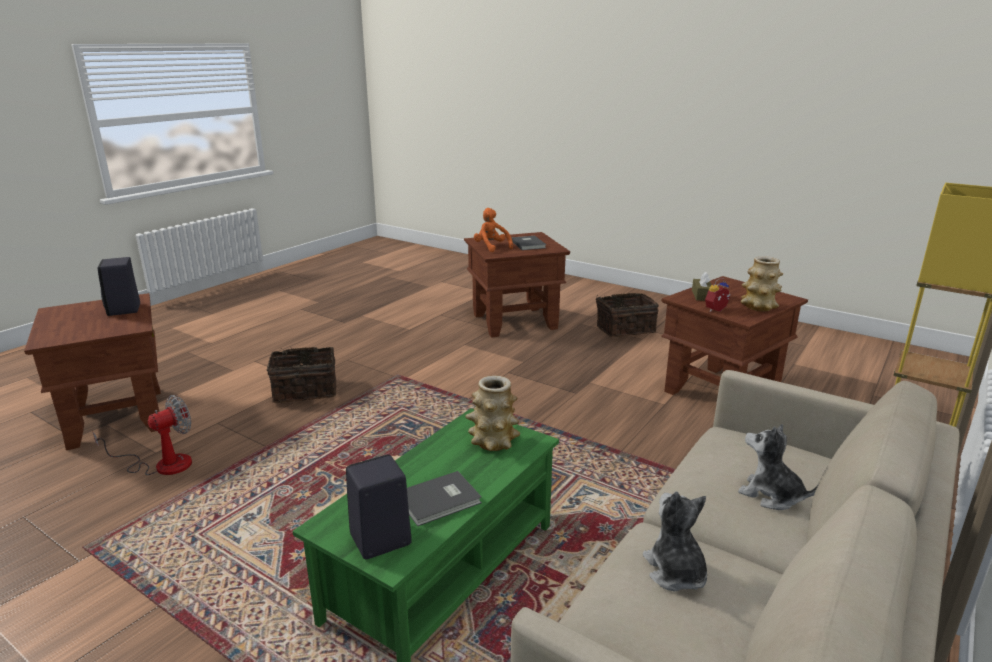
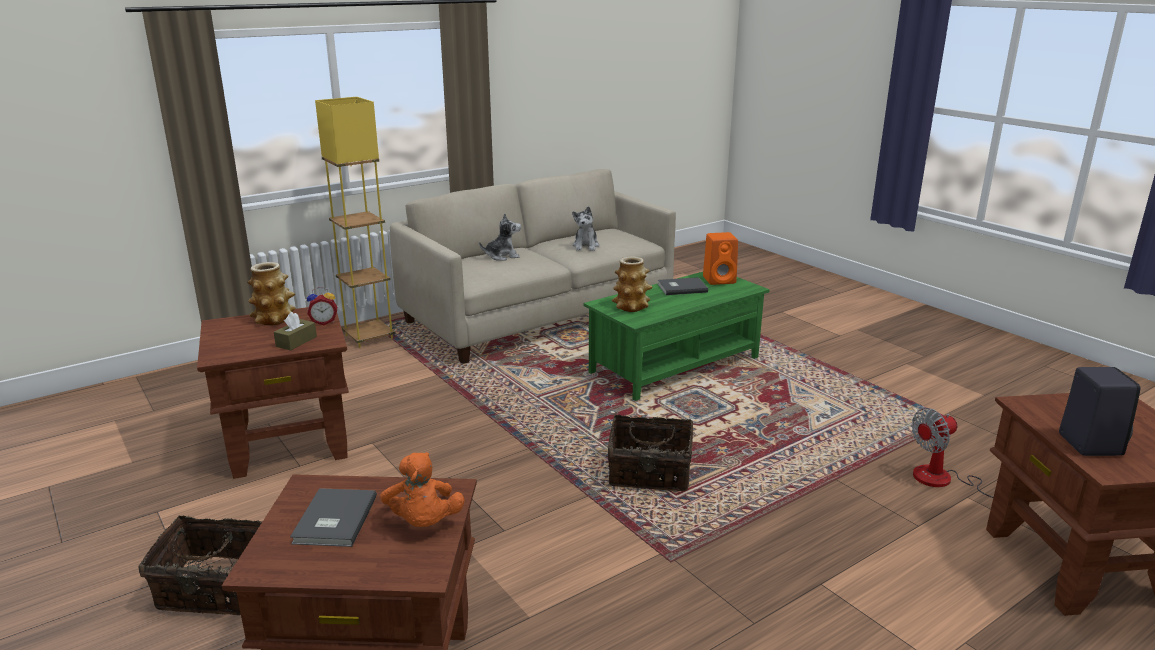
camera: 160 degrees left, 0 degrees up
basket [267,347,337,403] -> basket moved to [608,415,693,491]
black speaker [346,454,412,559] -> orange speaker [703,232,738,285]
plush toy [738,424,819,510] -> plush toy turned 75 degrees counterclockwise [479,213,521,261]

